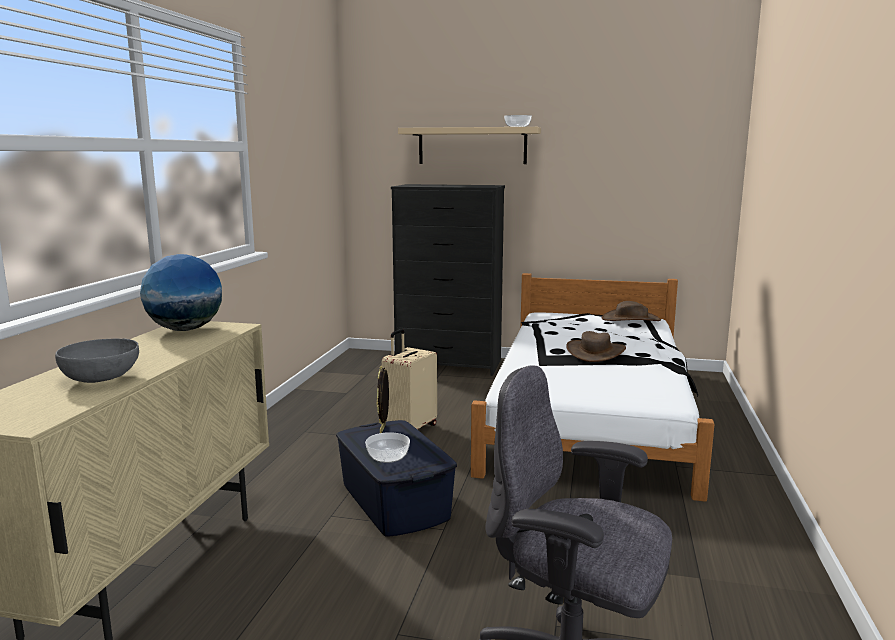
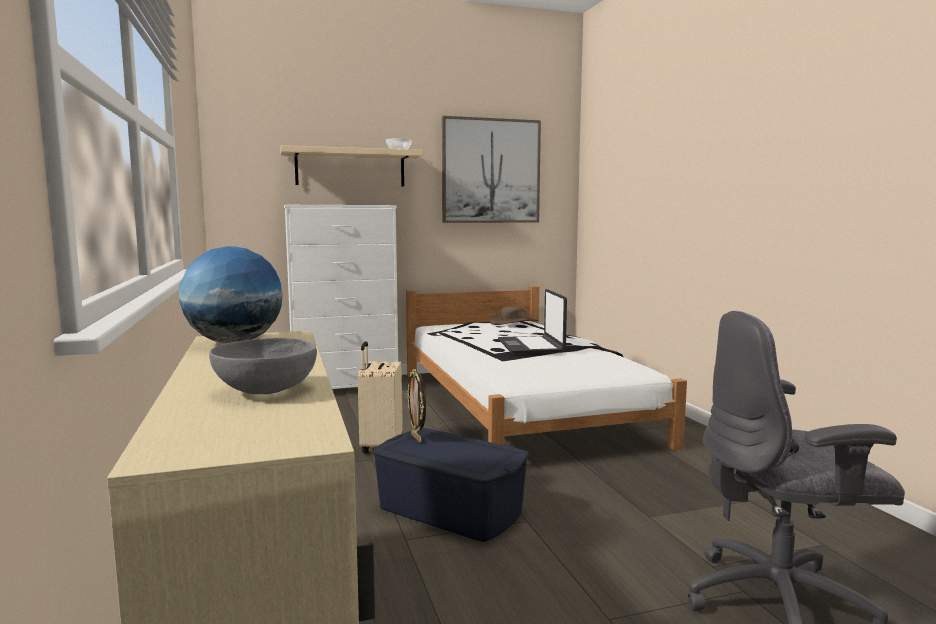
camera: 30 degrees left, 5 degrees down
bowl [365,432,410,463] -> none
black dresser [391,184,505,376] -> white dresser [284,205,398,389]
brown hat [566,331,626,362] -> laptop [498,289,567,354]
none -> picture [442,116,541,223]

